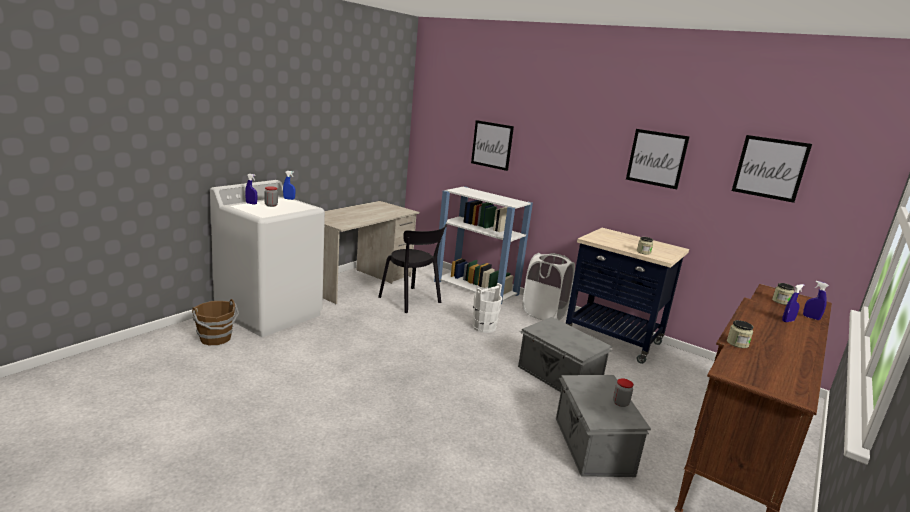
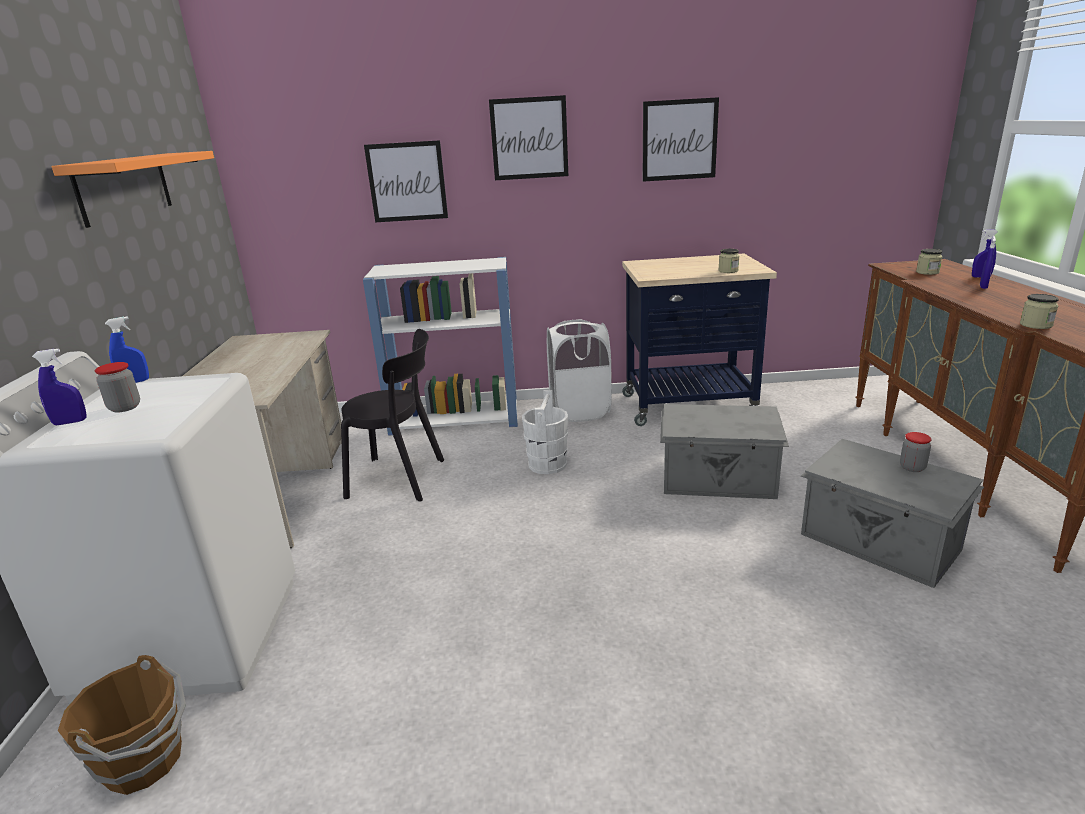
camera: 35 degrees left, 5 degrees up
picture [732,135,812,203] -> picture moved to [489,95,568,180]
none -> orange shelf [52,151,214,228]

